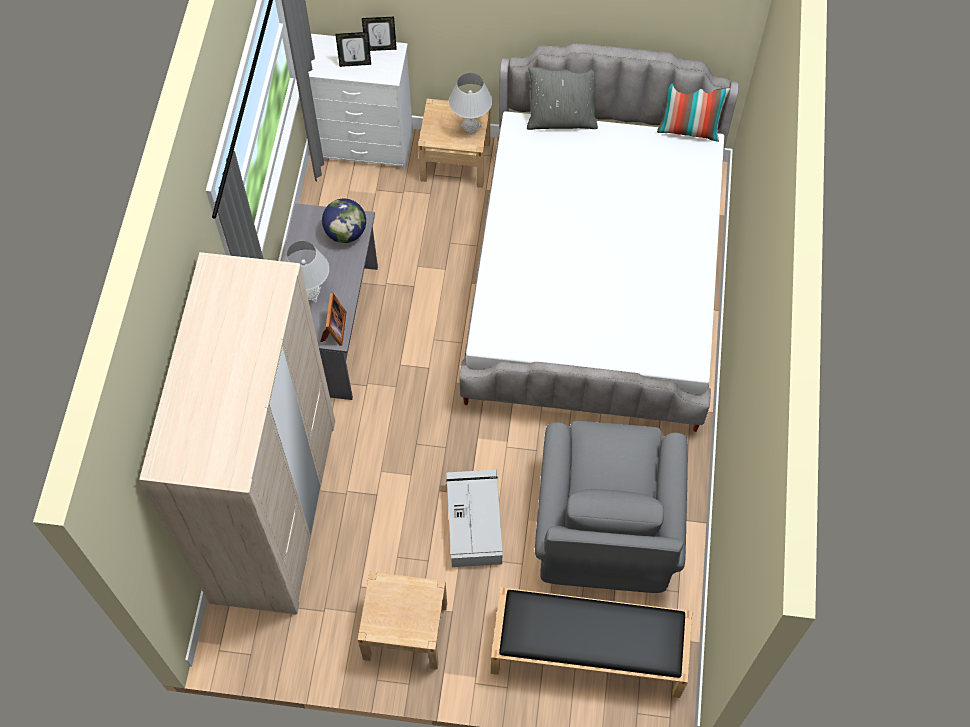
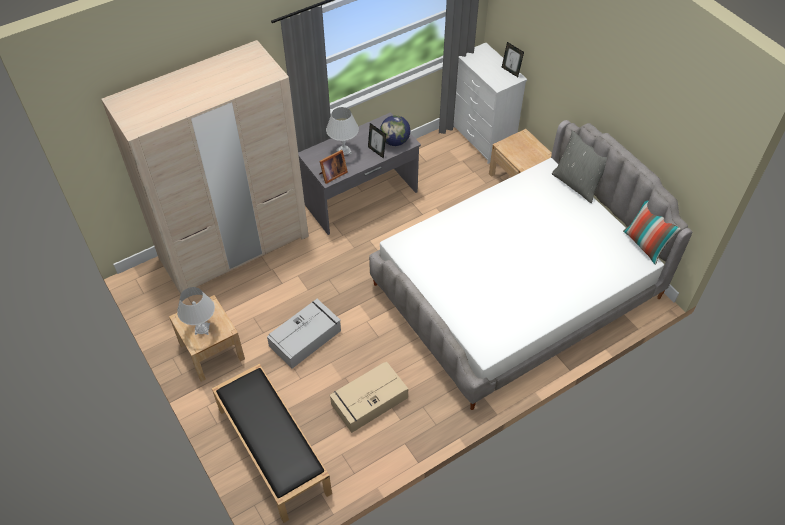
camera: 50 degrees right, 10 degrees down
picture frame [335,32,371,67] -> picture frame moved to [368,123,386,159]
white table lamp [449,73,492,136] -> white table lamp moved to [177,287,215,335]
grey armchair [535,421,688,593] -> beige storage box [329,362,408,433]

